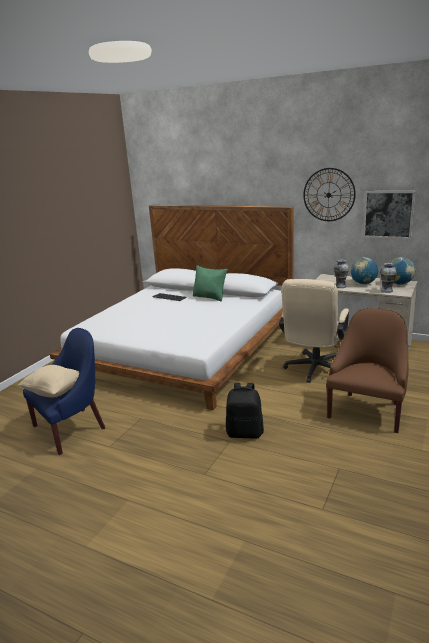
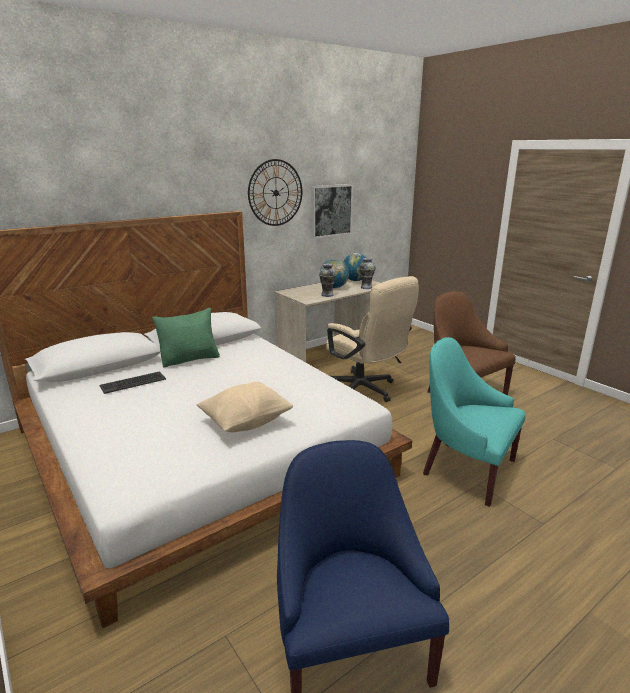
camera: 65 degrees left, 0 degrees up
beige pillow [18,365,79,397] -> beige pillow moved to [197,382,293,432]
black backpack [226,383,264,439] -> turquoise armchair [423,337,526,507]

